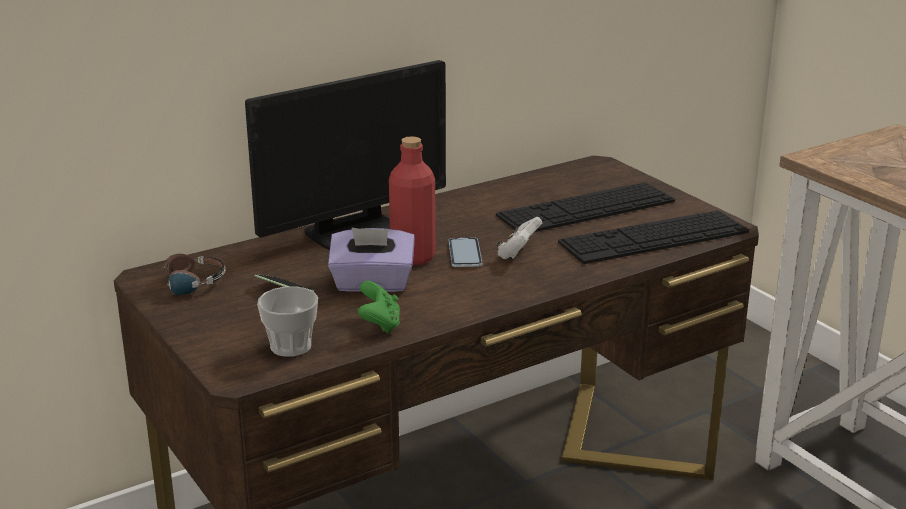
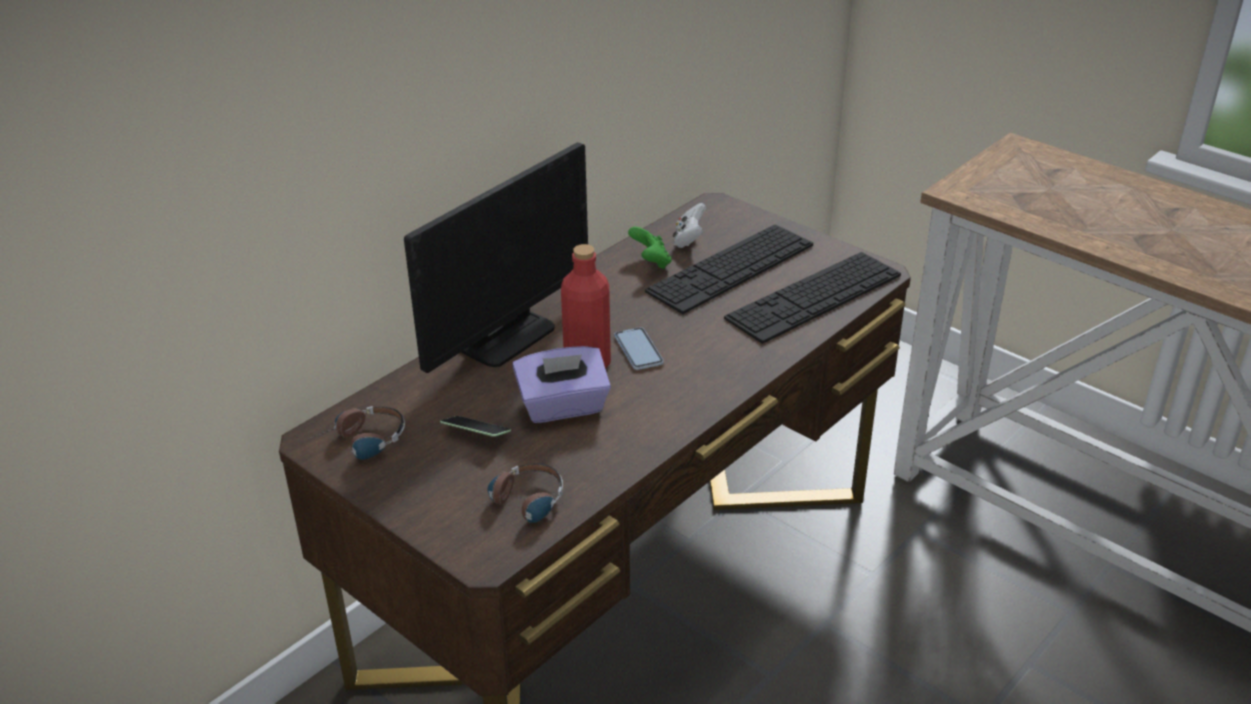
camera: 15 degrees left, 10 degrees up
cup [257,286,318,357] -> headphones [469,463,563,523]
green game controller [358,281,400,334] -> green game controller moved to [628,227,672,269]
white game controller [497,217,542,260] -> white game controller moved to [673,203,706,248]

